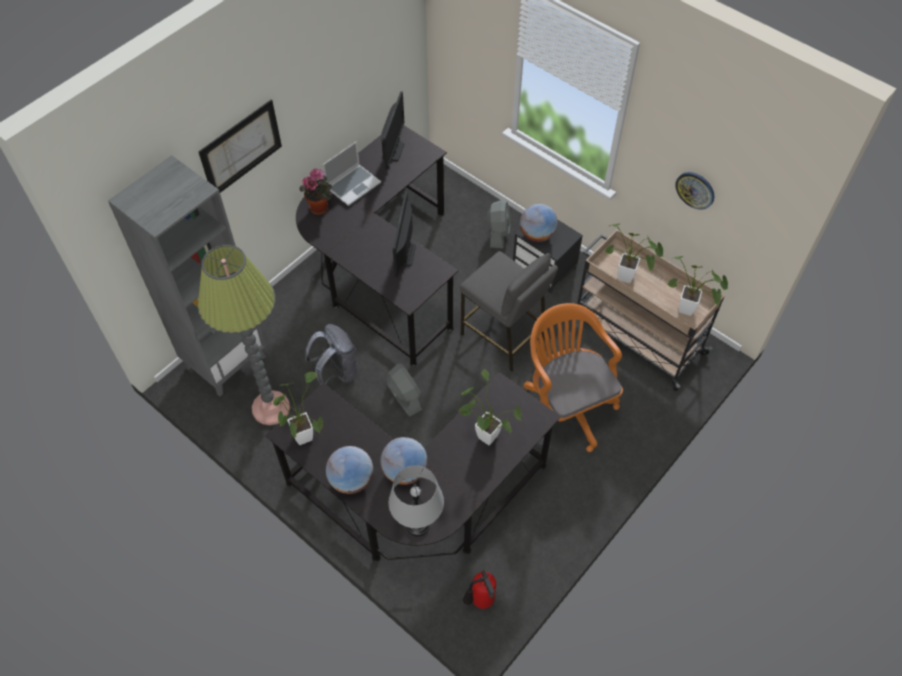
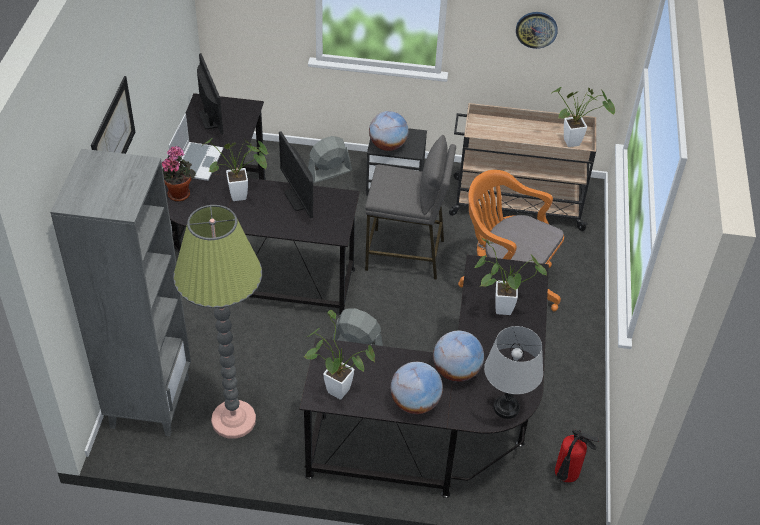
camera: 35 degrees left, 10 degrees down
grey backpack [305,324,357,385] -> none
grey fan [487,200,510,248] -> grey fan turned 90 degrees counterclockwise [308,136,352,183]
potted plant [605,223,663,283] -> potted plant moved to [202,138,268,201]

